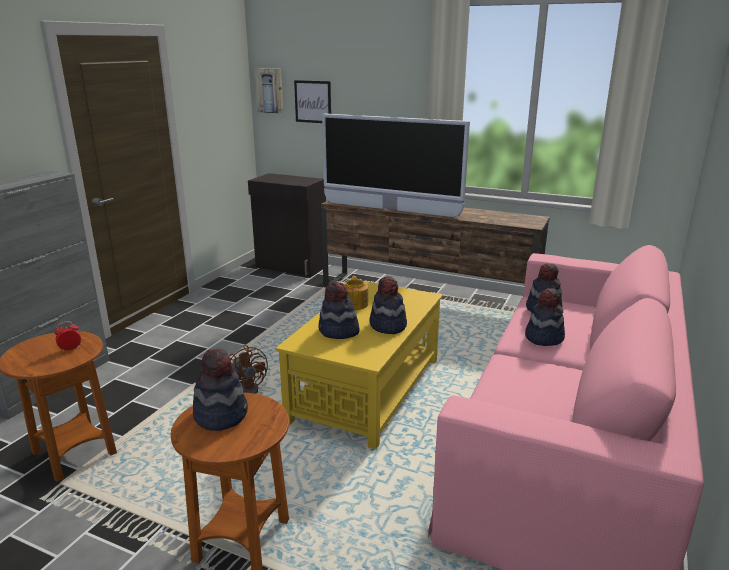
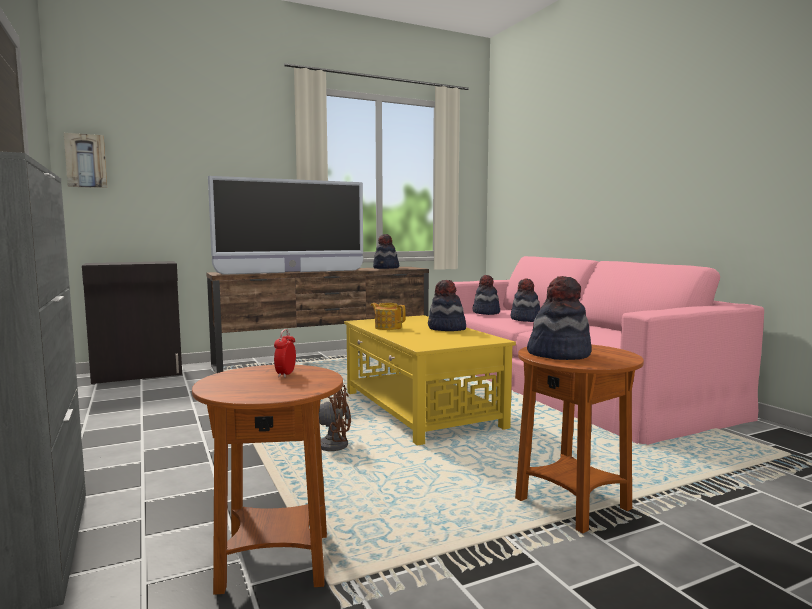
camera: 50 degrees left, 15 degrees down
picture [294,80,331,123] -> none
hat [318,282,360,339] -> hat moved to [373,234,399,269]

